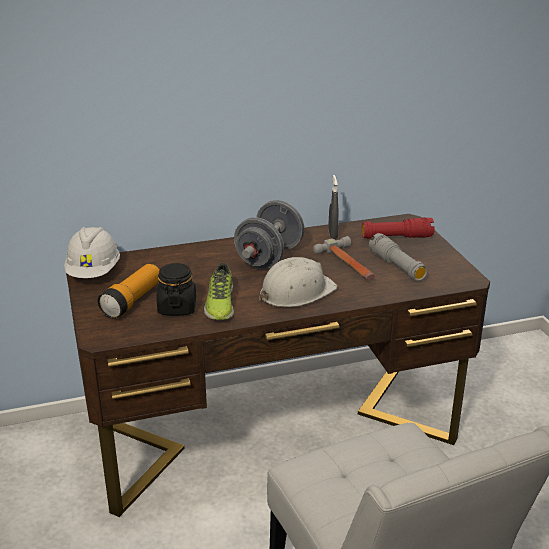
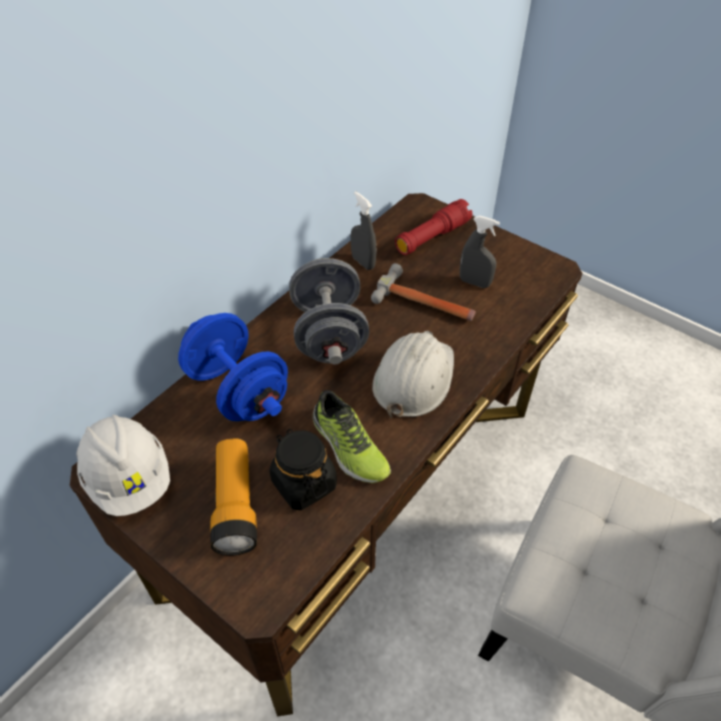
camera: 35 degrees left, 20 degrees up
grey flashlight [369,233,428,281] -> grey spray bottle [460,216,500,288]
none -> blue dumbbell [178,313,288,421]

